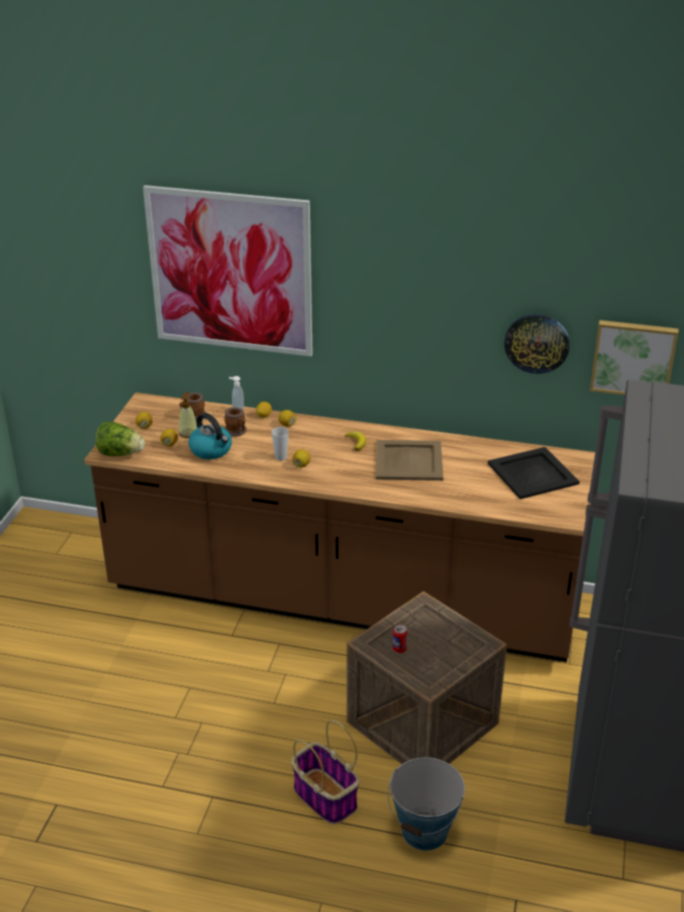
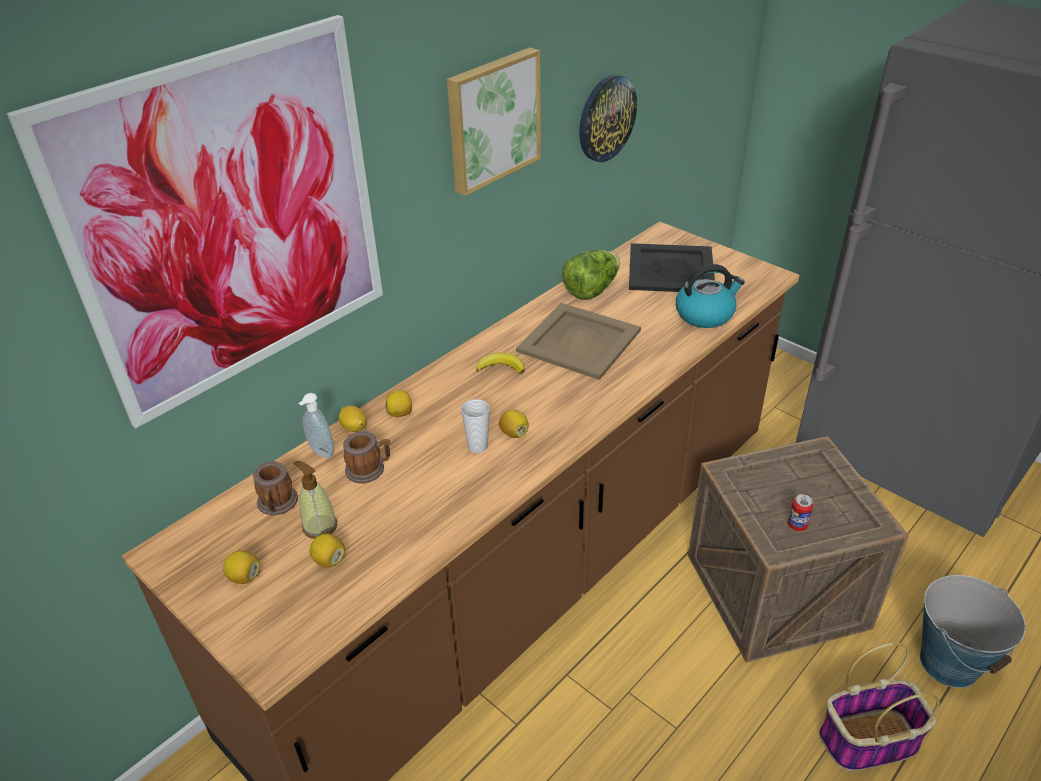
camera: 60 degrees left, 5 degrees up
lettuce [95,421,145,456] -> lettuce moved to [562,250,620,300]
kettle [189,413,232,459] -> kettle moved to [676,264,745,328]
picture [590,320,678,395] -> picture moved to [447,47,541,196]

